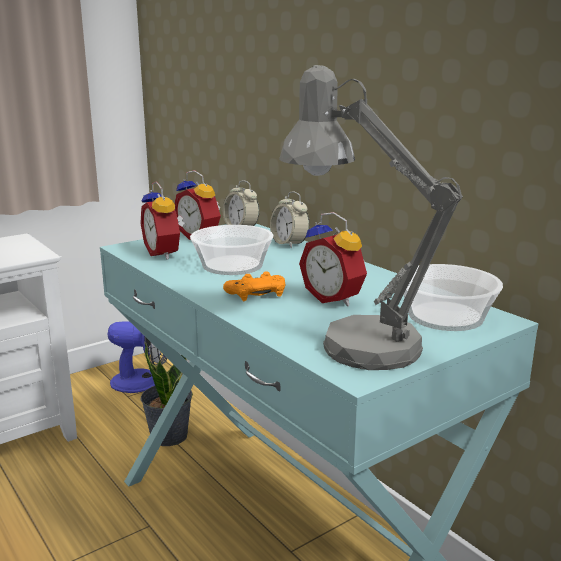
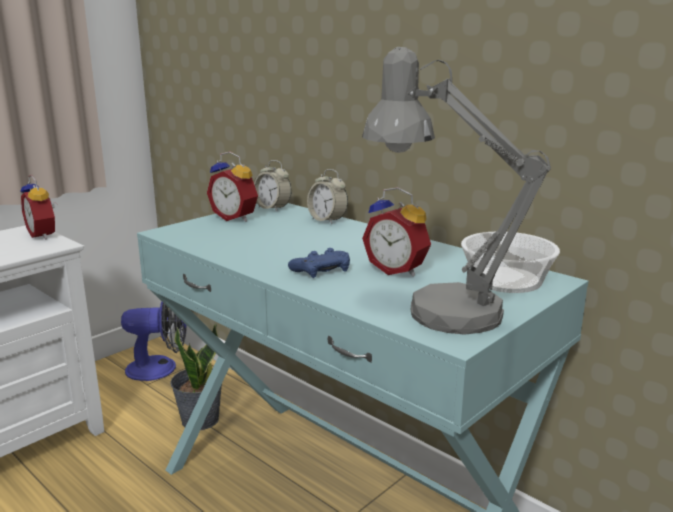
camera: 10 degrees left, 0 degrees up
alarm clock [140,181,184,260] -> alarm clock moved to [20,175,59,240]
bowl [190,225,273,275] -> none
orange game controller [223,271,285,301] -> blue game controller [288,248,350,278]

